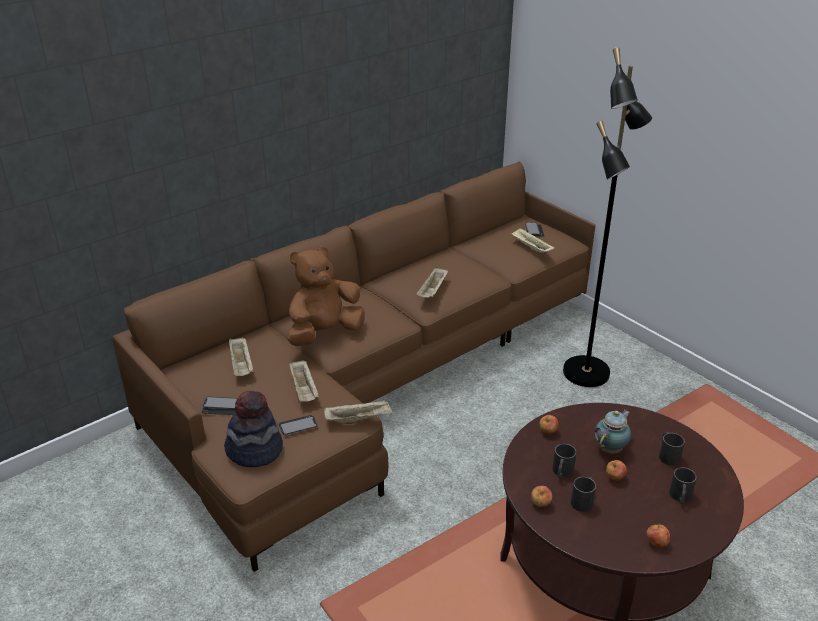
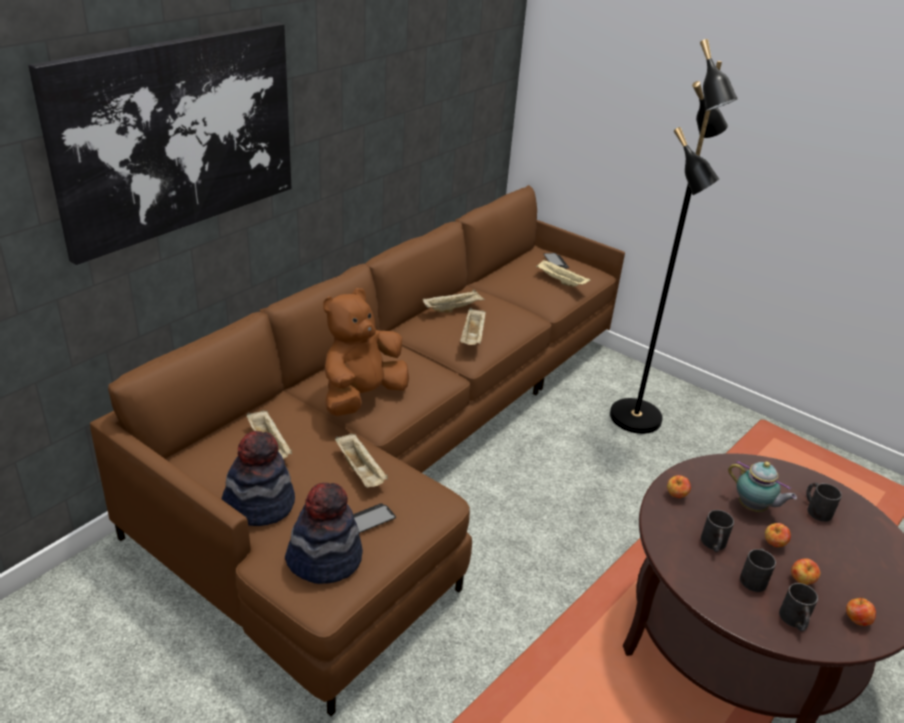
camera: 15 degrees left, 0 degrees up
phone [201,397,237,415] -> hat [222,431,295,526]
beige tray [324,399,392,424] -> beige tray moved to [423,289,485,312]
apple [531,486,552,507] -> apple moved to [791,558,820,585]
teapot [595,409,631,454] -> teapot turned 105 degrees clockwise [728,460,797,512]
black mug [669,467,697,504] -> black mug moved to [779,583,818,631]
none -> picture [28,22,292,265]

